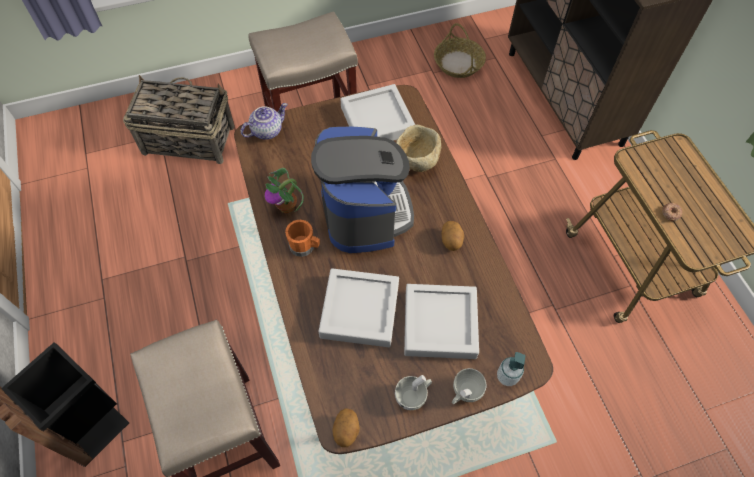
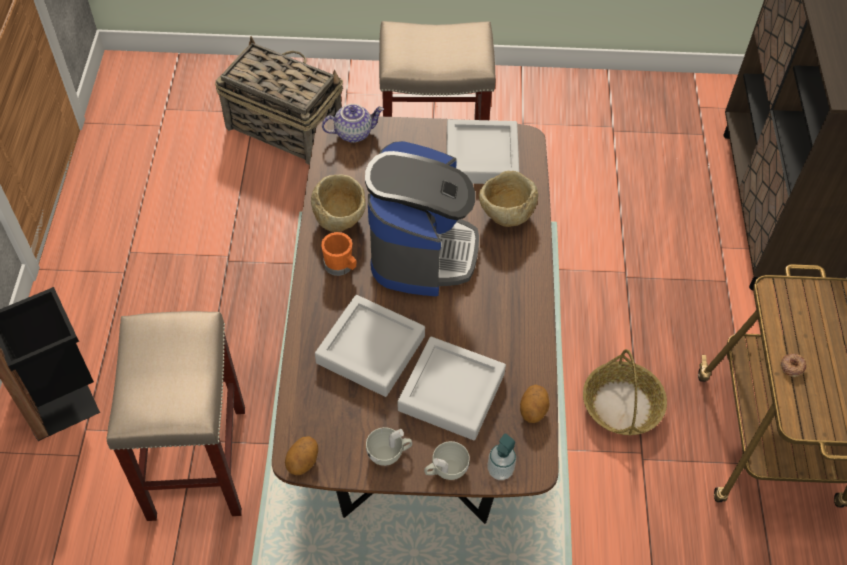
camera: 20 degrees right, 5 degrees down
potted plant [265,168,304,213] -> beige bowl [311,174,366,232]
basket [434,23,486,78] -> basket moved to [583,349,667,435]
potato [442,221,464,251] -> potato moved to [520,384,550,423]

